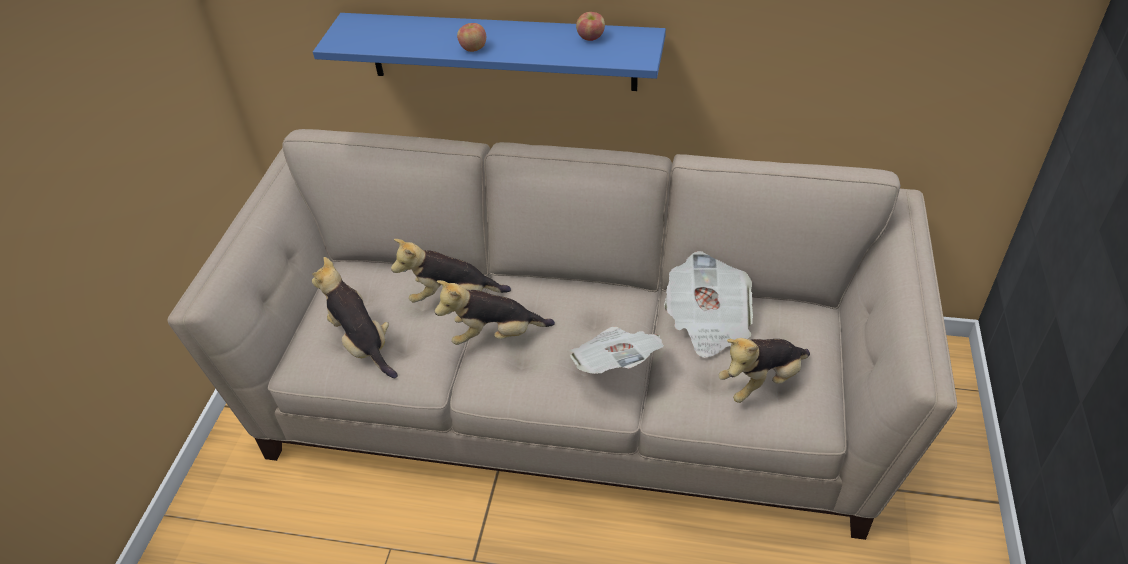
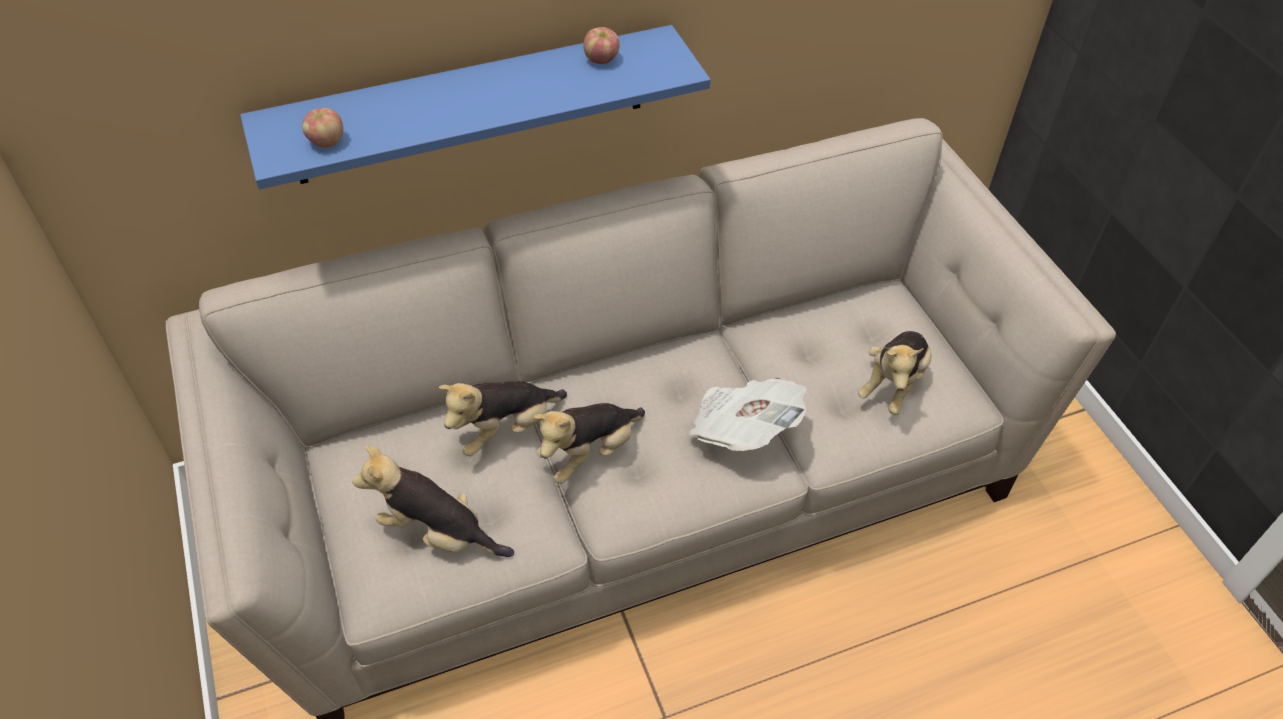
camera: 35 degrees left, 5 degrees up
apple [457,23,486,52] -> apple moved to [302,108,343,148]
newspaper [664,251,753,358] -> none

